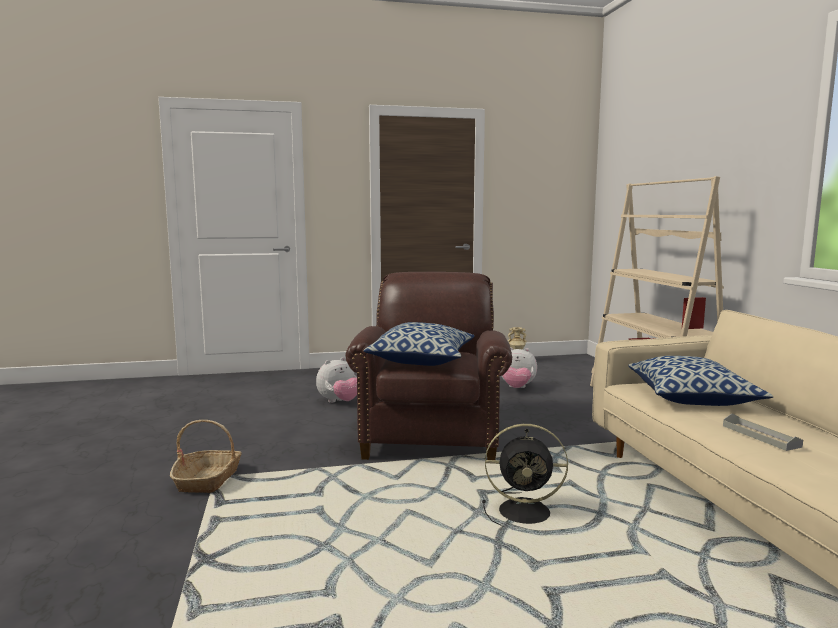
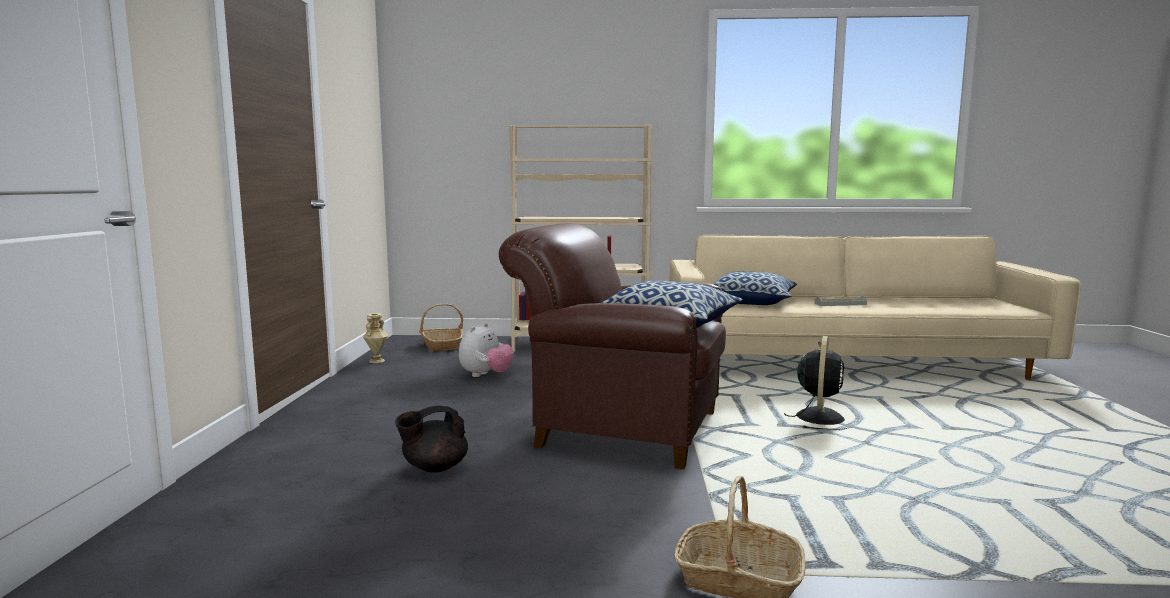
camera: 75 degrees left, 0 degrees up
plush toy [316,357,357,403] -> black teapot [395,405,468,473]
none -> basket [419,303,463,351]

